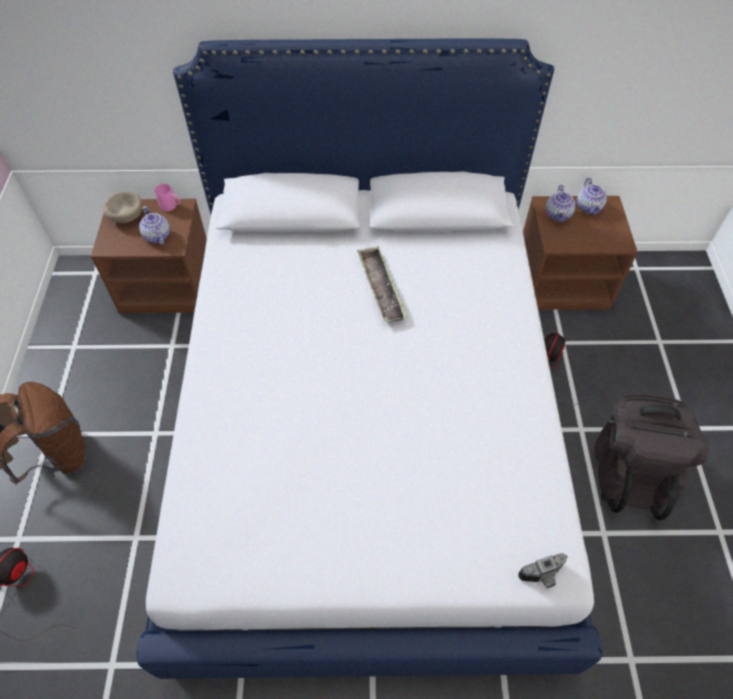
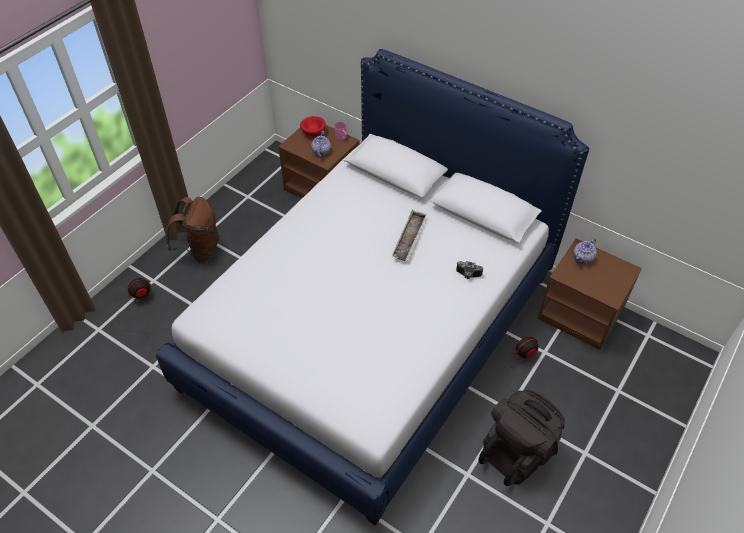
camera: 35 degrees right, 5 degrees down
beige bowl [103,191,142,223] -> red bowl [300,116,326,136]
camera [518,553,567,588] -> camera moved to [456,261,483,279]
teapot [577,178,607,215] -> none

